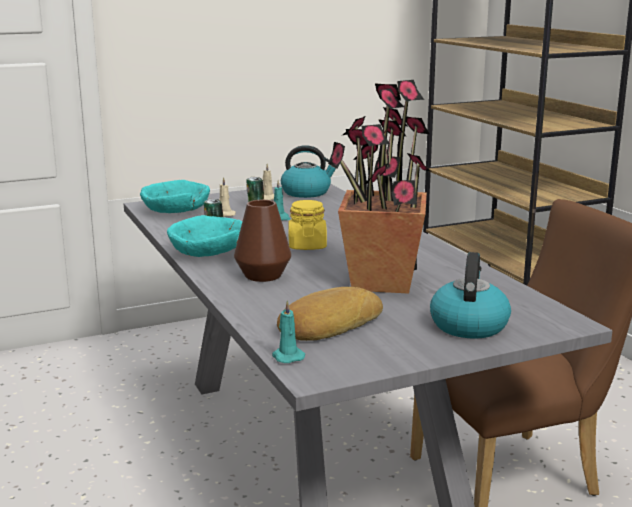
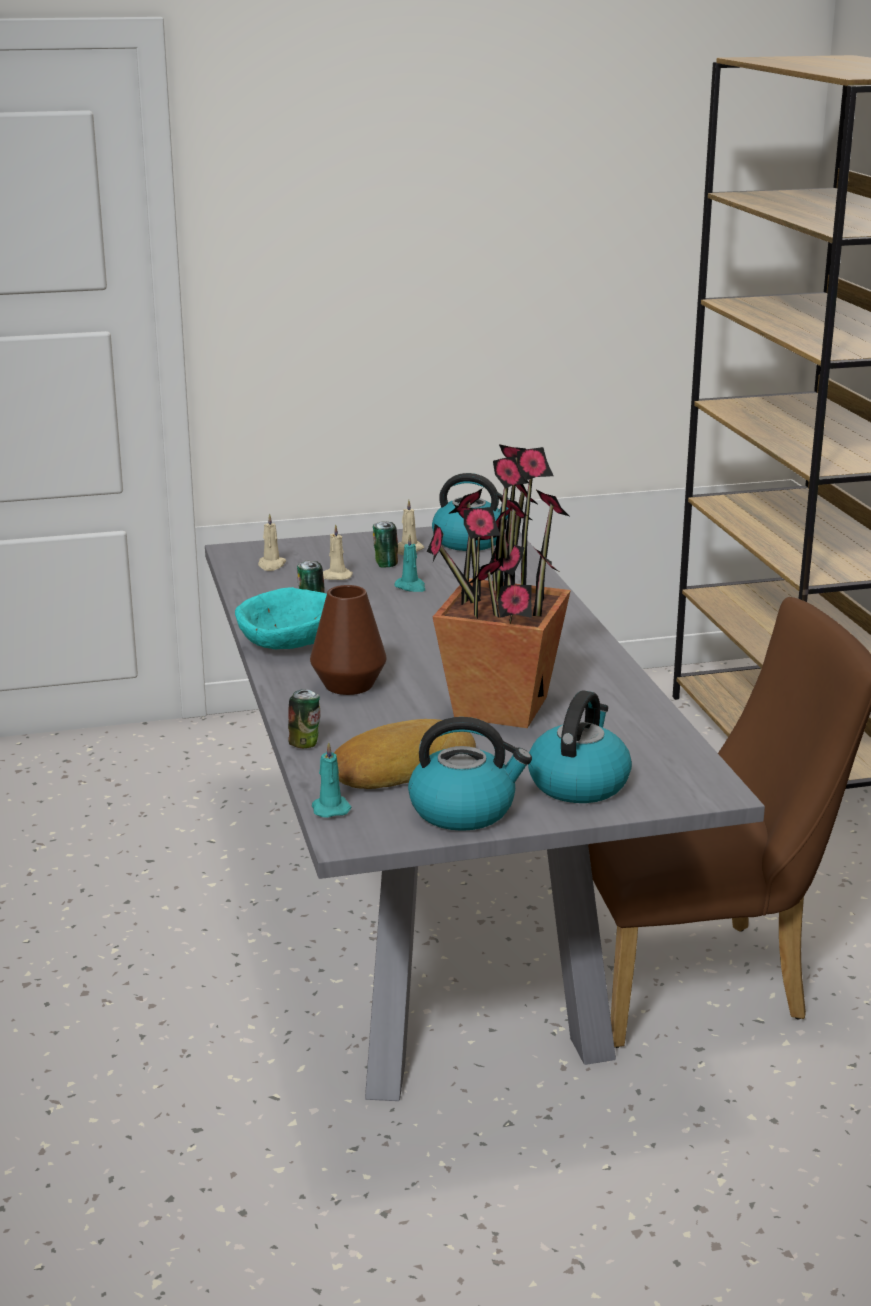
camera: 10 degrees right, 5 degrees up
turquoise bowl [140,180,210,213] -> beige candle [258,513,286,571]
yellow jar [288,200,327,250] -> none
none -> can [288,689,321,748]
none -> kettle [408,717,532,831]

